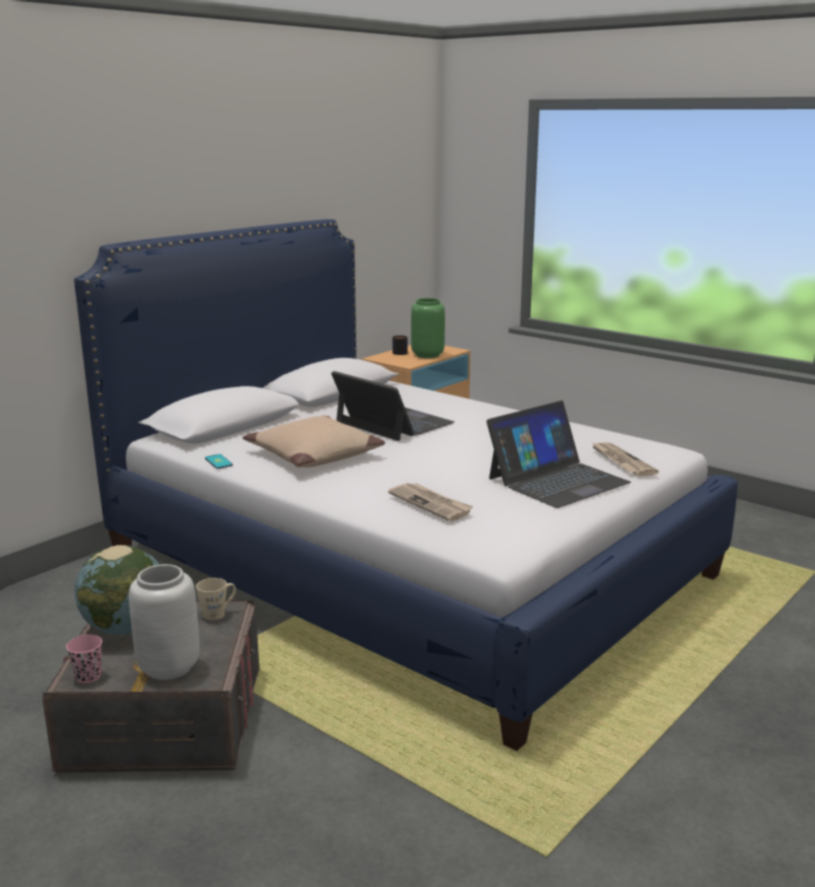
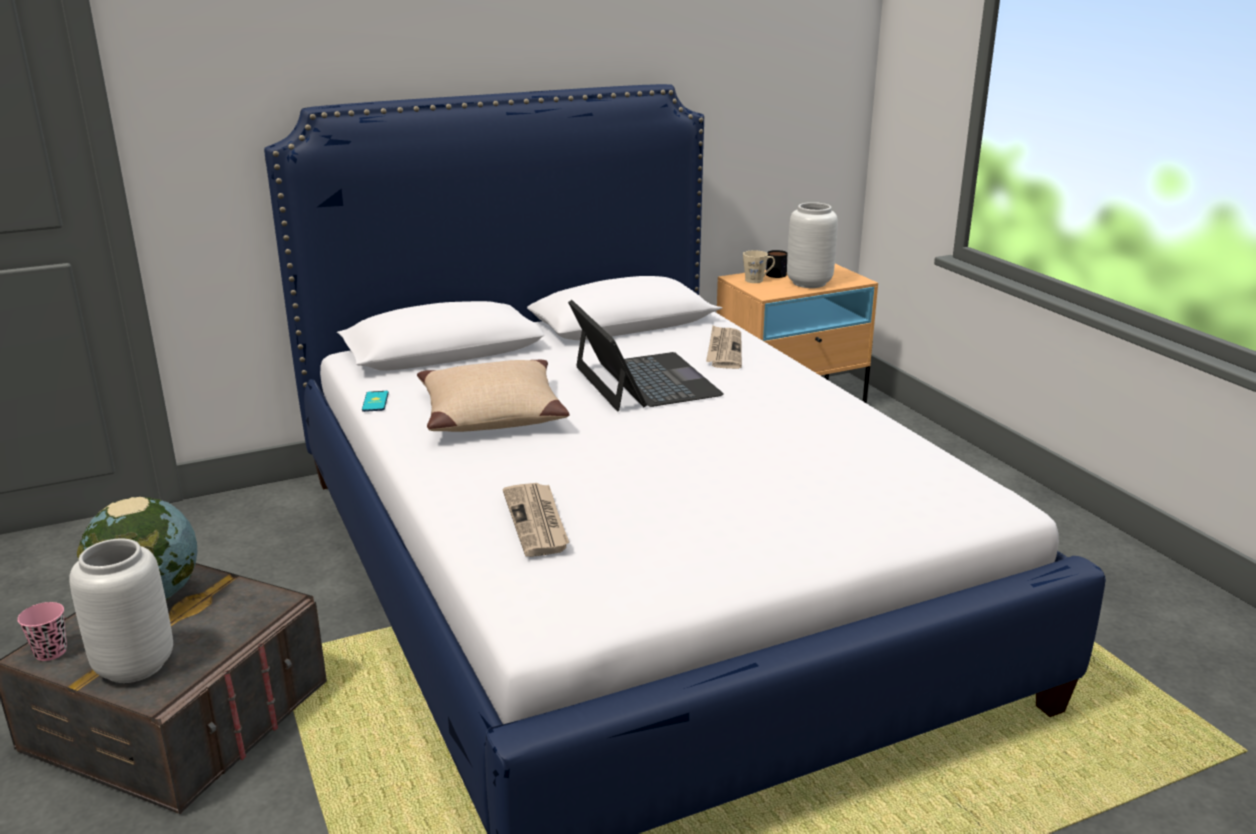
camera: 25 degrees right, 5 degrees up
beige mug [196,578,236,620] -> beige mug moved to [743,250,775,283]
green vase [411,298,445,358] -> grey vase [787,202,838,288]
laptop [486,400,631,508] -> none
newspaper [591,442,659,476] -> newspaper moved to [706,325,742,369]

